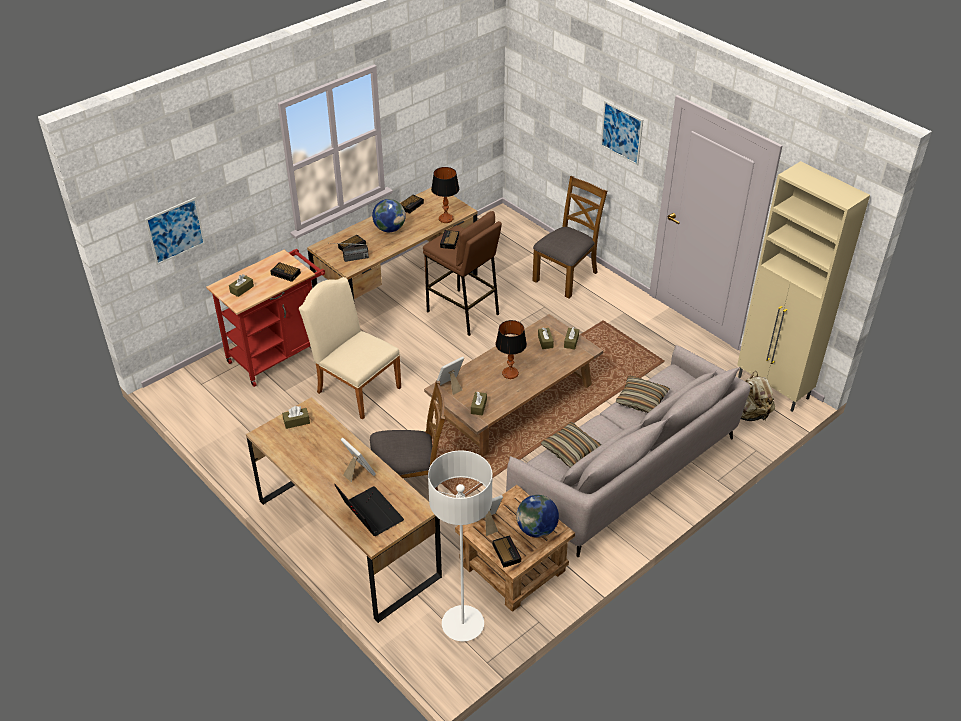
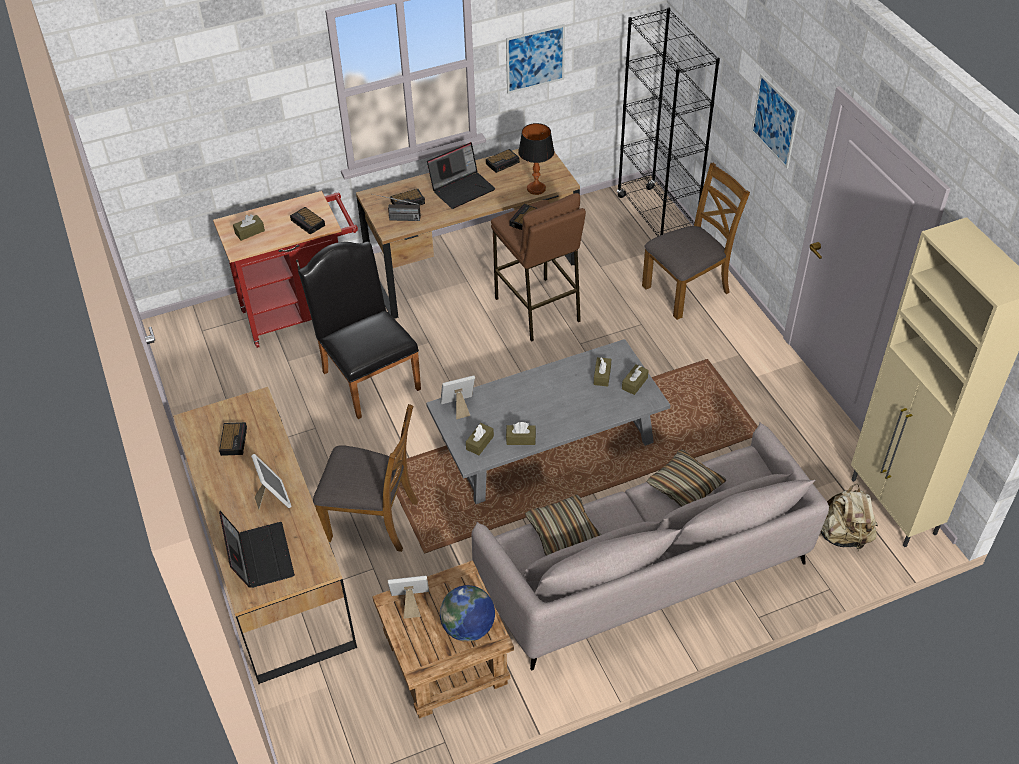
camera: 20 degrees right, 5 degrees up
picture [145,197,205,265] -> picture moved to [506,24,565,94]
brown tissue box [282,406,310,429] -> brown tissue box moved to [506,422,536,445]
beige chair [299,277,401,420] -> black chair [298,242,421,419]
globe [372,199,406,232] -> laptop [427,142,495,209]
brown coffee table [424,314,603,457] -> grey coffee table [426,339,670,504]
white floor lamp [428,450,493,641] -> none
alarm clock [492,535,521,568] -> alarm clock moved to [219,422,247,456]
table lamp [496,320,527,379] -> none
none -> black bookcase [617,7,720,235]

